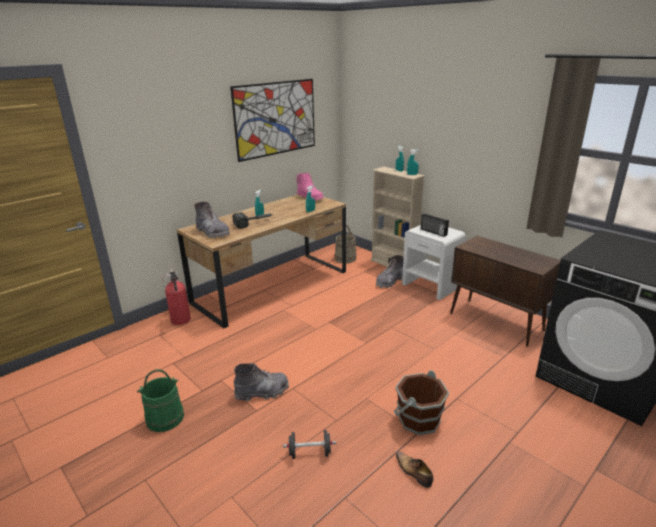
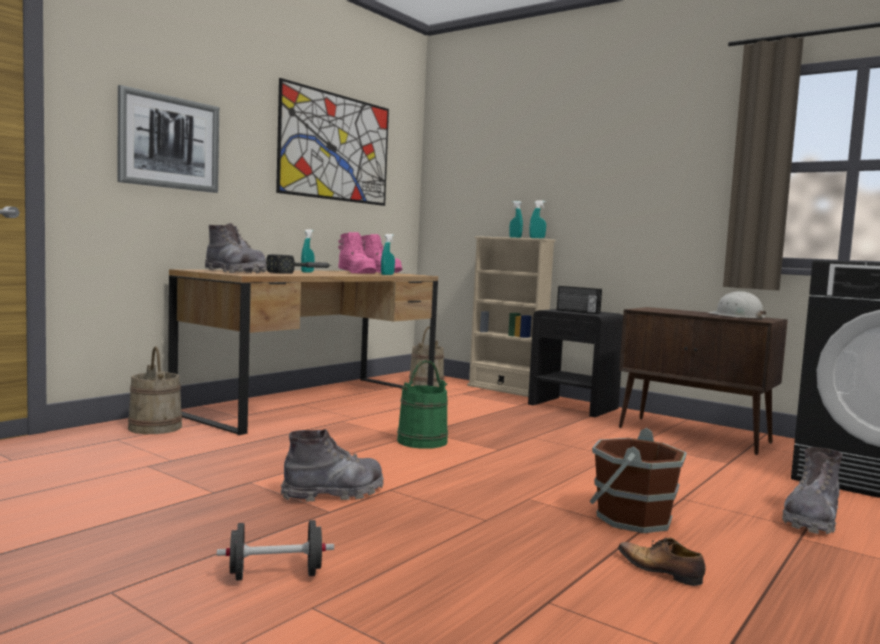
camera: 10 degrees left, 20 degrees down
green bucket [137,369,184,432] -> green bucket moved to [397,360,448,449]
fire extinguisher [162,269,191,325] -> beige bucket [128,346,183,434]
black dumbbell [283,430,336,459] -> black dumbbell moved to [217,520,334,581]
grey boot [376,255,404,288] -> grey boot moved to [782,447,843,534]
white nightstand [402,225,466,300] -> black nightstand [528,309,623,417]
none -> picture [118,85,219,193]
none -> pink boot [338,232,377,274]
none -> white hard hat [708,291,767,320]

